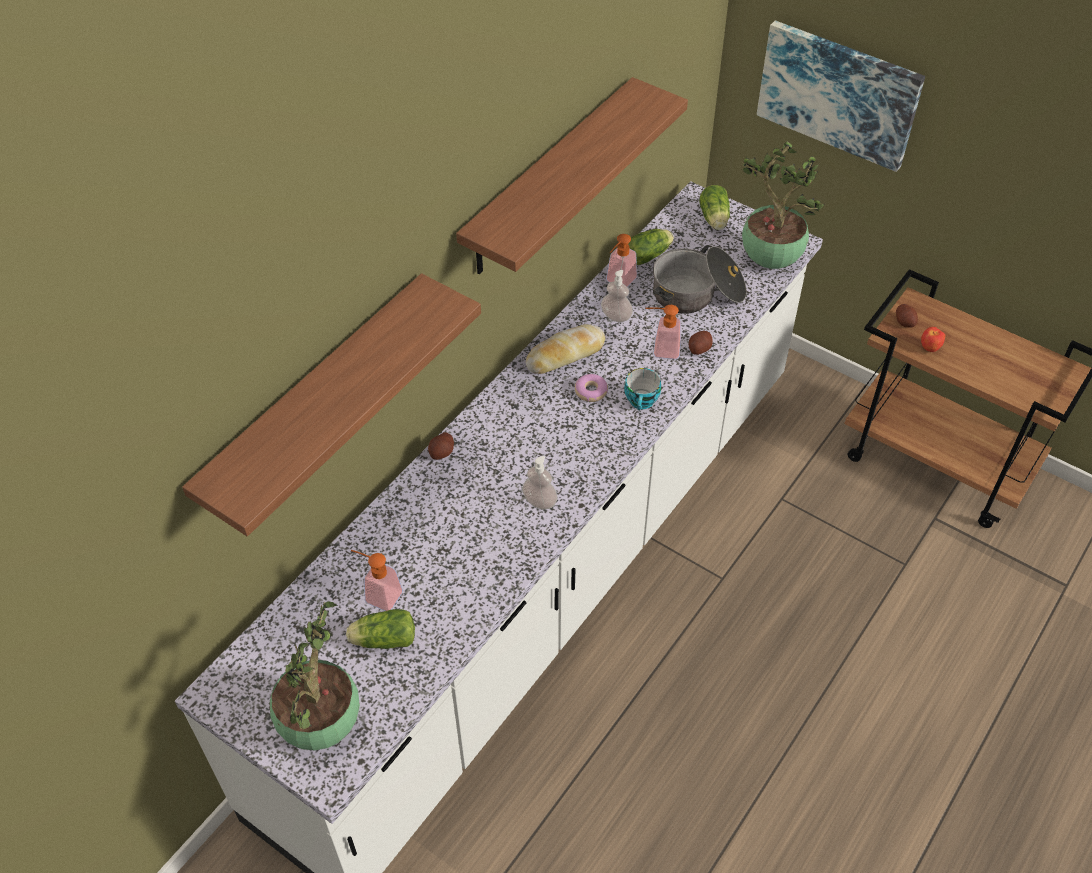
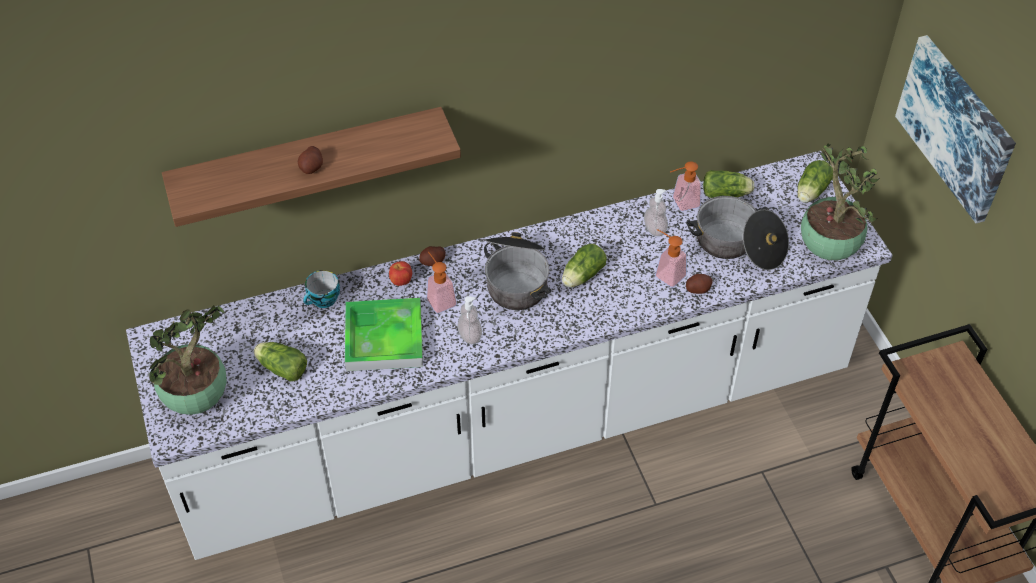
camera: 35 degrees right, 0 degrees up
soap dispenser [351,550,403,611] -> soap dispenser moved to [426,252,457,314]
shelf [456,77,688,274] -> none
bread [526,324,605,374] -> none
donut [575,374,608,402] -> lettuce [562,244,607,287]
cup [624,368,661,410] -> cup moved to [303,270,340,308]
potato [896,304,918,328] -> potato moved to [298,146,323,174]
apple [921,327,945,352] -> apple moved to [389,261,412,286]
none -> tray [345,298,423,371]
none -> cooking pot [484,232,551,310]

